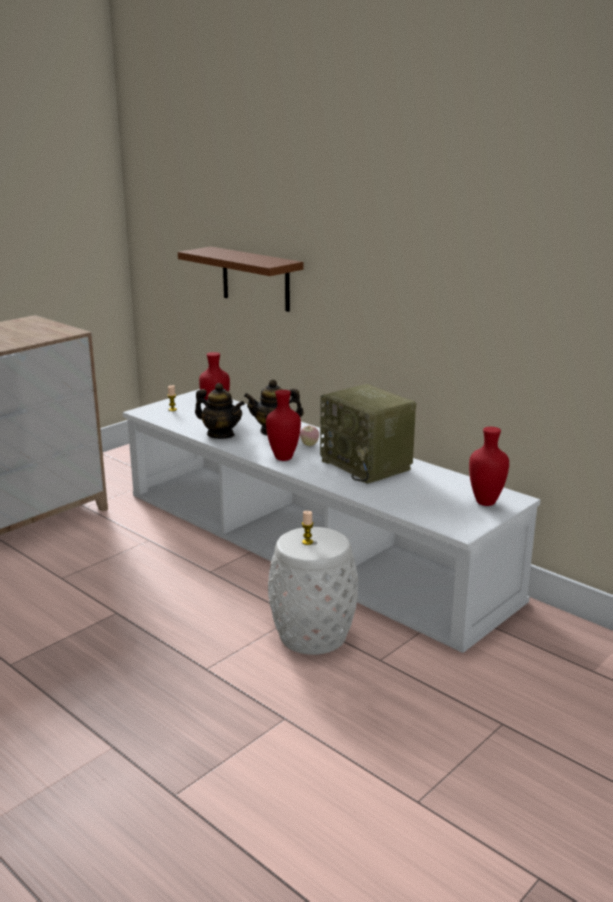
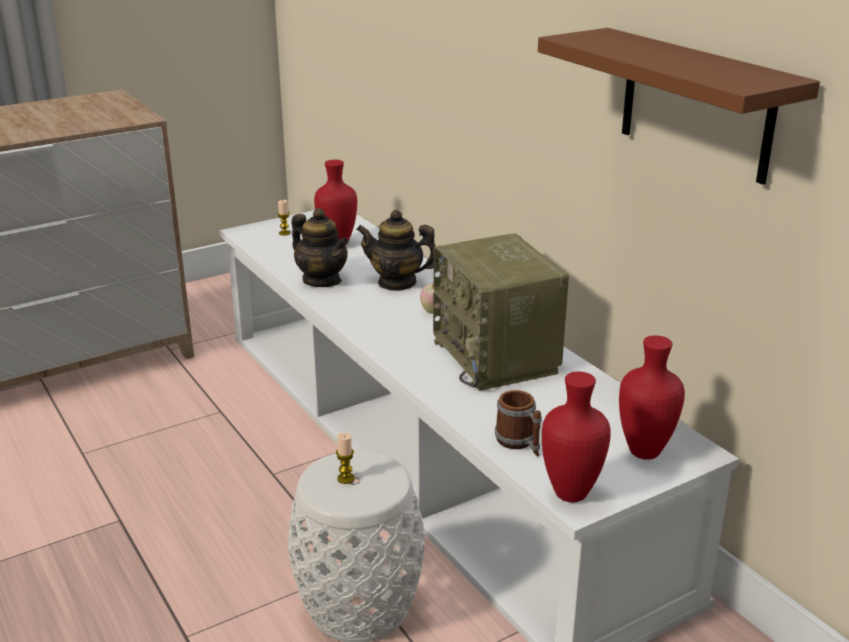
camera: 15 degrees right, 5 degrees up
brown shelf [178,247,304,312] -> brown shelf moved to [538,28,820,185]
red vase [266,390,301,461] -> red vase moved to [542,371,611,502]
none -> mug [495,390,542,457]

